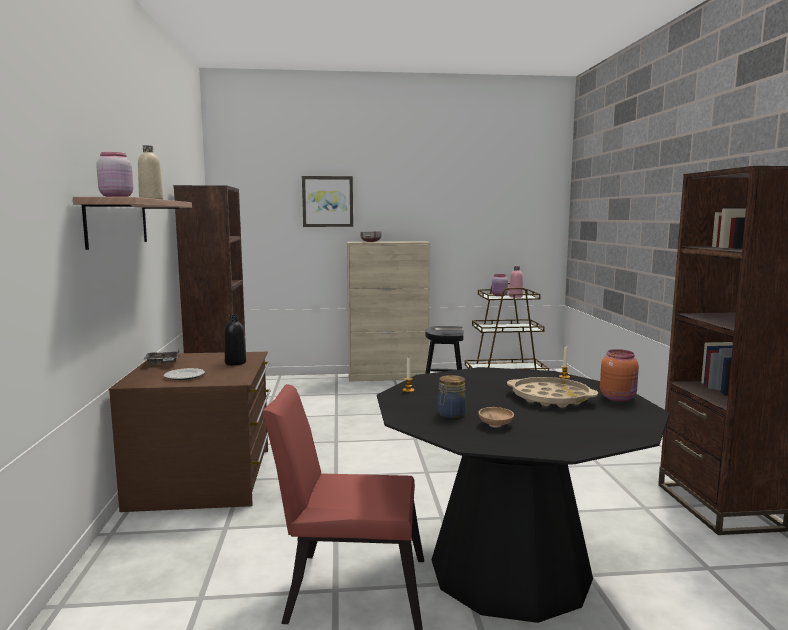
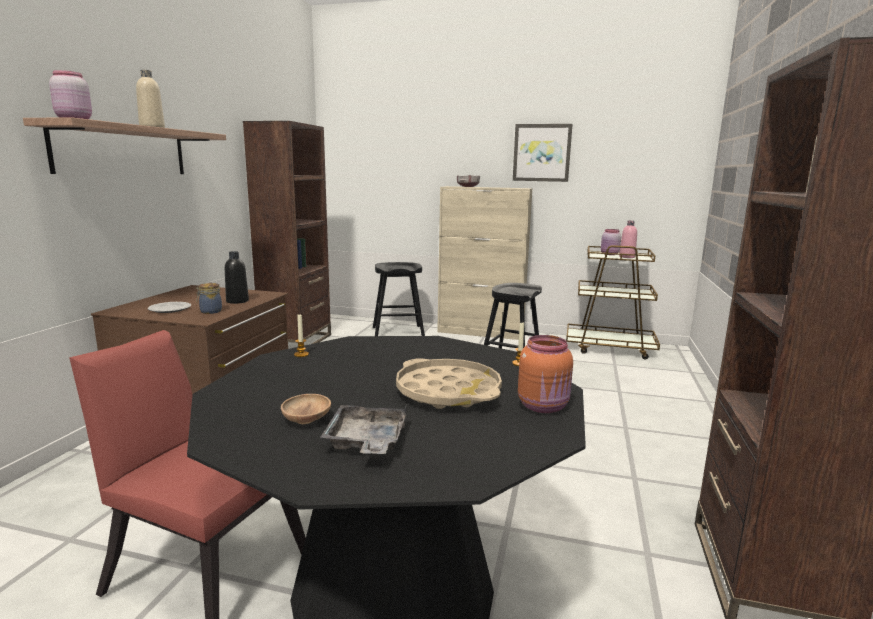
camera: 20 degrees right, 5 degrees up
grey tray [144,350,179,365] -> grey tray moved to [320,404,407,454]
picture [302,176,353,227] -> picture moved to [513,124,573,182]
jar [438,375,466,418] -> jar moved to [196,283,222,314]
none -> black stool [373,262,425,336]

